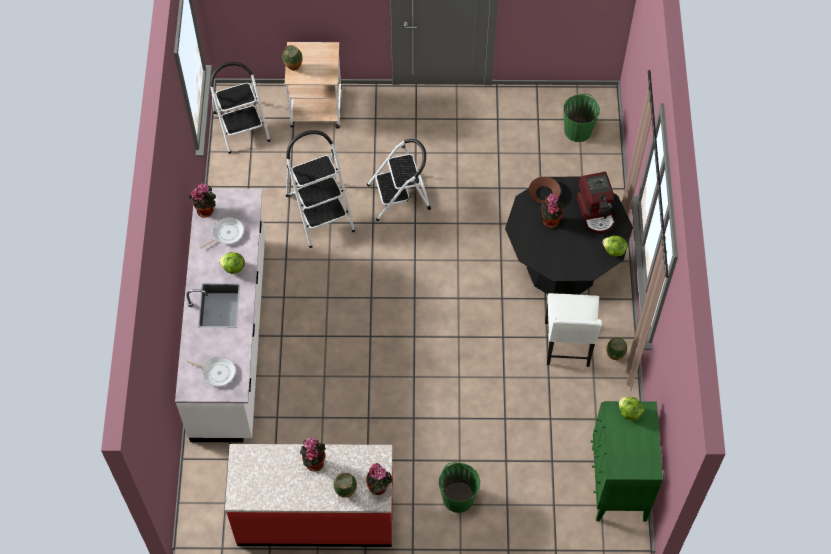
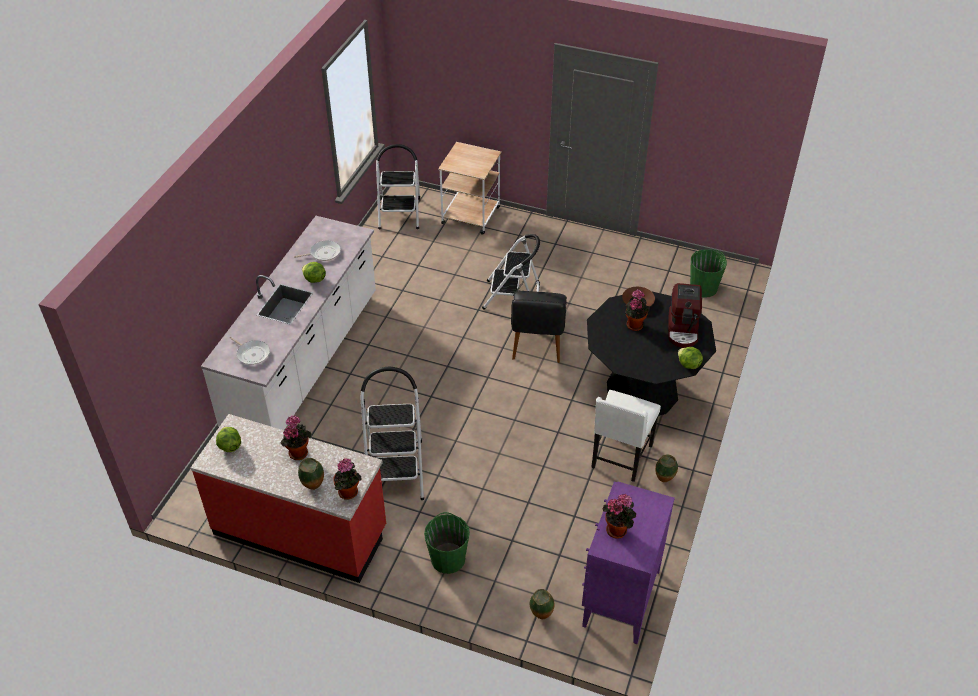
camera: 20 degrees right, 15 degrees down
potted plant [189,183,216,218] -> potted plant moved to [602,494,636,539]
vase [282,45,302,71] -> vase moved to [530,589,554,619]
step ladder [286,130,355,248] -> step ladder moved to [361,367,424,500]
green dresser [591,401,663,522] -> purple dresser [582,481,675,644]
lettuce [619,397,644,421] -> lettuce moved to [216,427,241,452]
none -> black chair [511,291,567,363]

